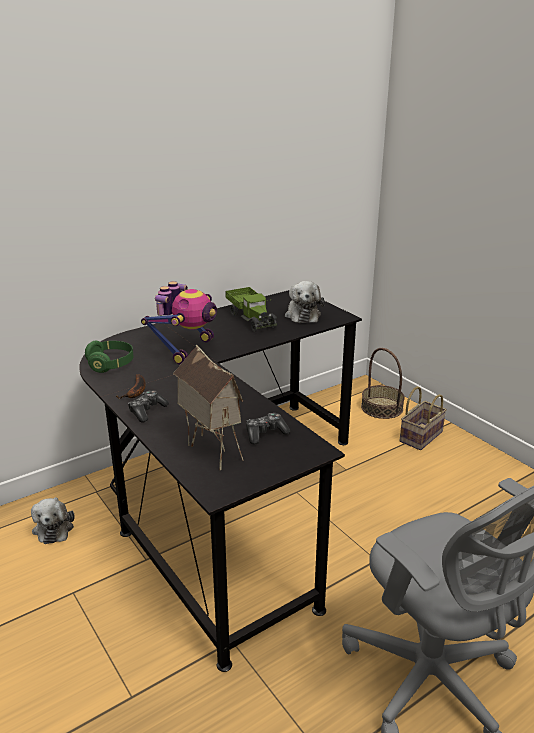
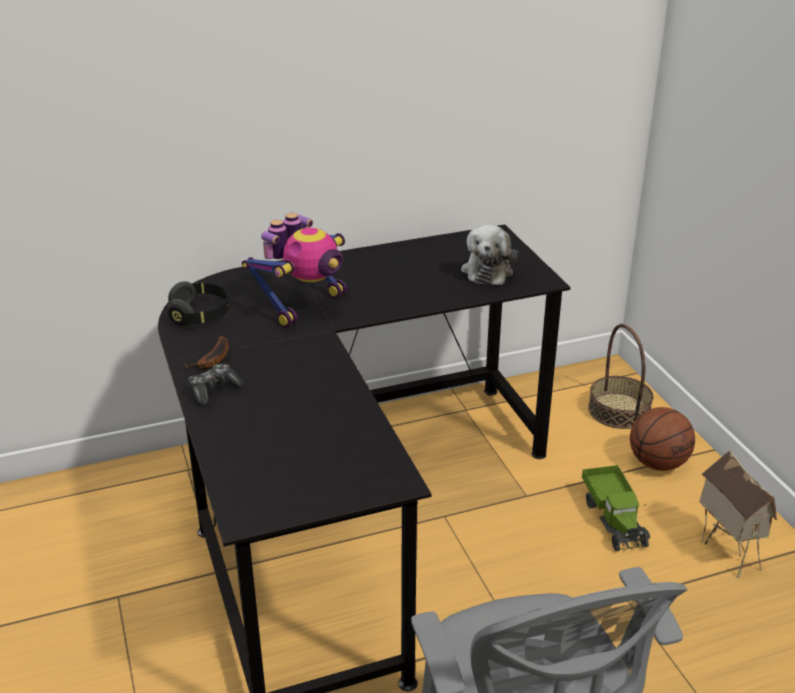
camera: 15 degrees right, 5 degrees up
plush toy [31,497,74,544] -> none
green headphones [85,341,134,373] -> black headphones [167,281,230,327]
toy house [173,344,244,470] -> toy house moved to [699,449,777,578]
toy truck [225,287,277,332] -> toy truck moved to [582,465,650,551]
game controller [246,413,290,445] -> none
basket [399,386,447,450] -> basketball [630,407,695,471]

